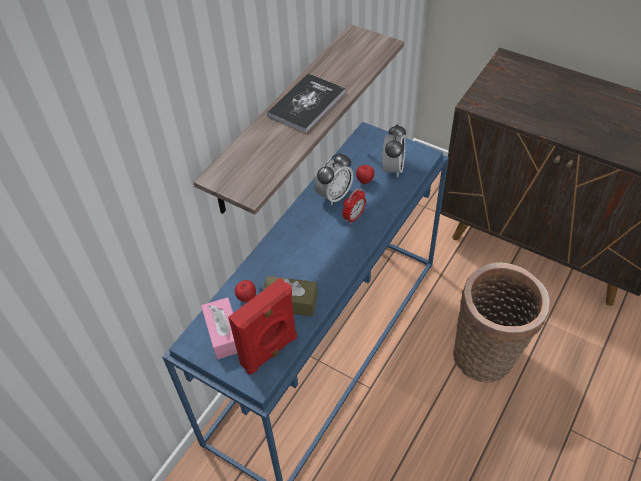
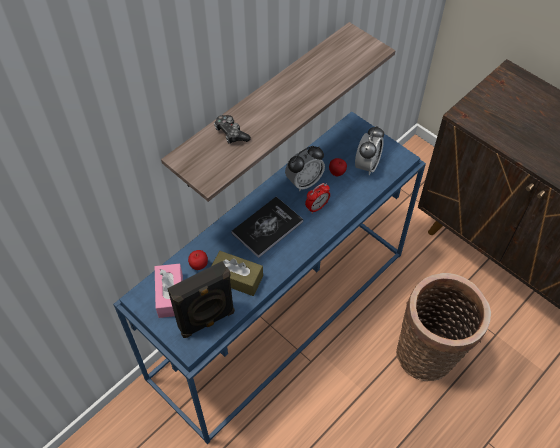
camera: 10 degrees right, 5 degrees up
red speaker [228,278,297,375] -> black speaker [167,261,235,338]
book [267,73,346,133] -> book moved to [231,197,303,258]
none -> game controller [214,115,251,144]

